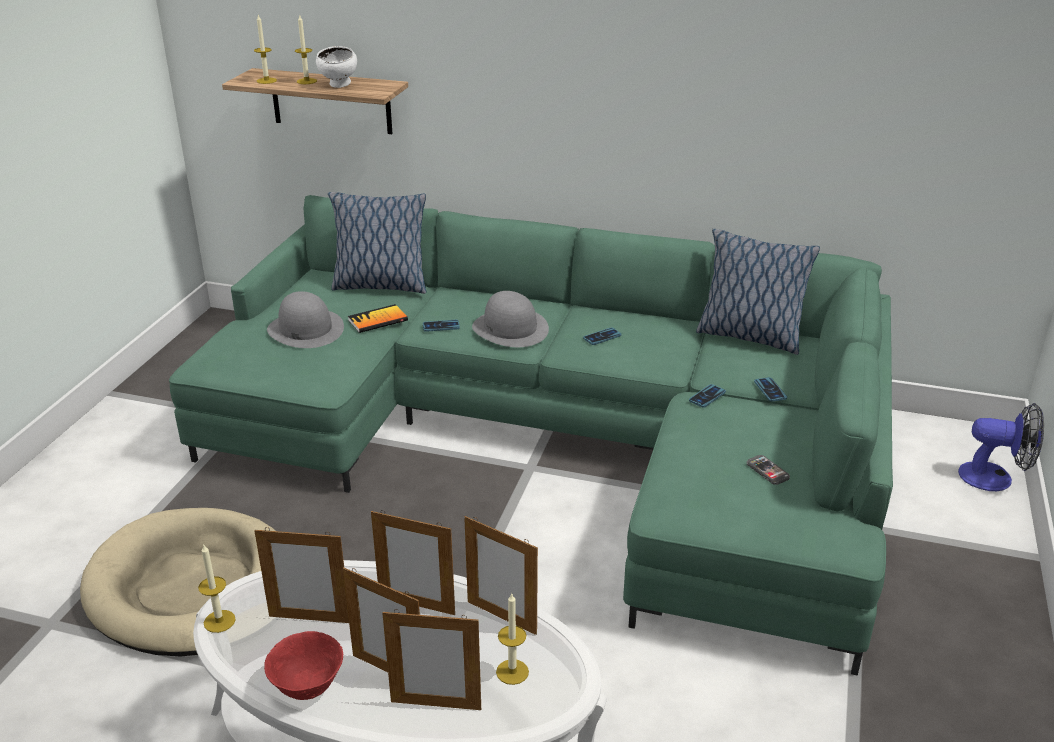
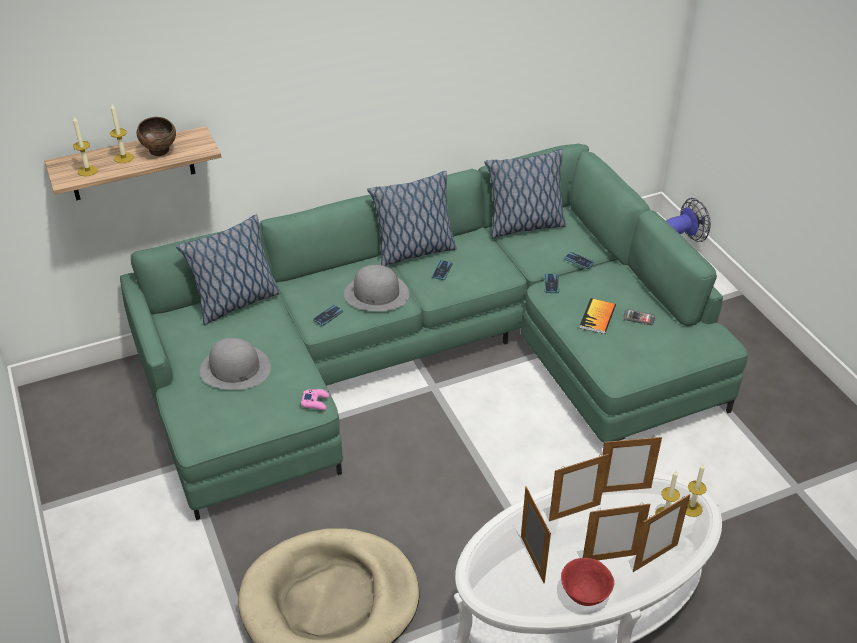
camera: 40 degrees left, 10 degrees up
candle [198,545,236,633] -> candle moved to [686,463,706,517]
picture frame [254,527,349,623] -> picture frame turned 75 degrees counterclockwise [521,486,551,583]
white bowl [316,46,357,88] -> brown bowl [137,117,176,156]
book [348,304,408,333] -> book moved to [580,298,616,334]
none -> pink game controller [301,389,329,410]
none -> pillow [367,171,457,266]

